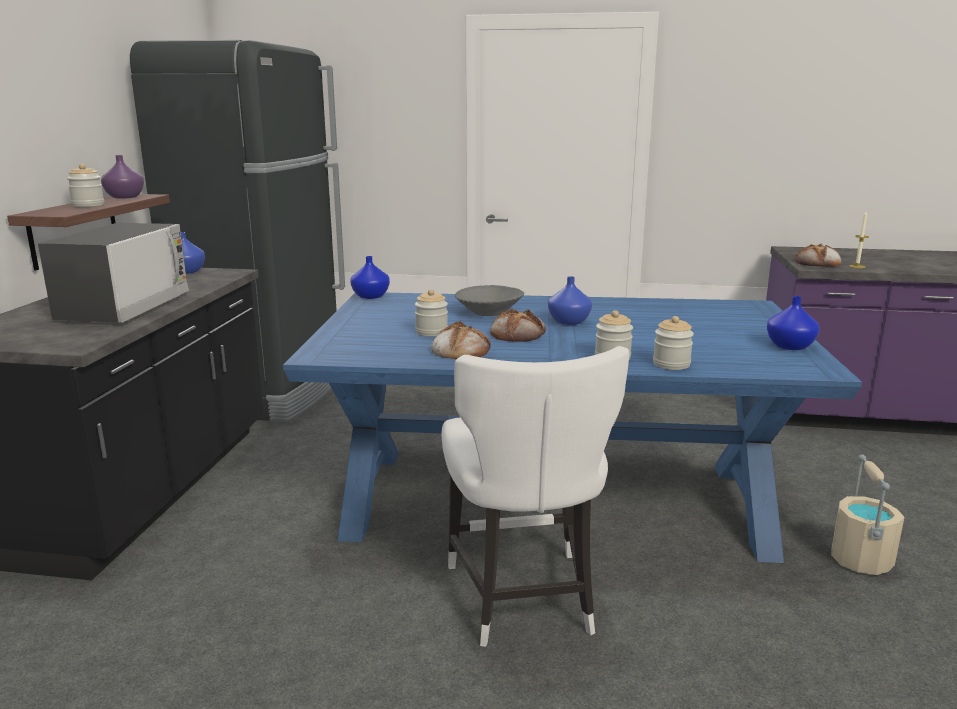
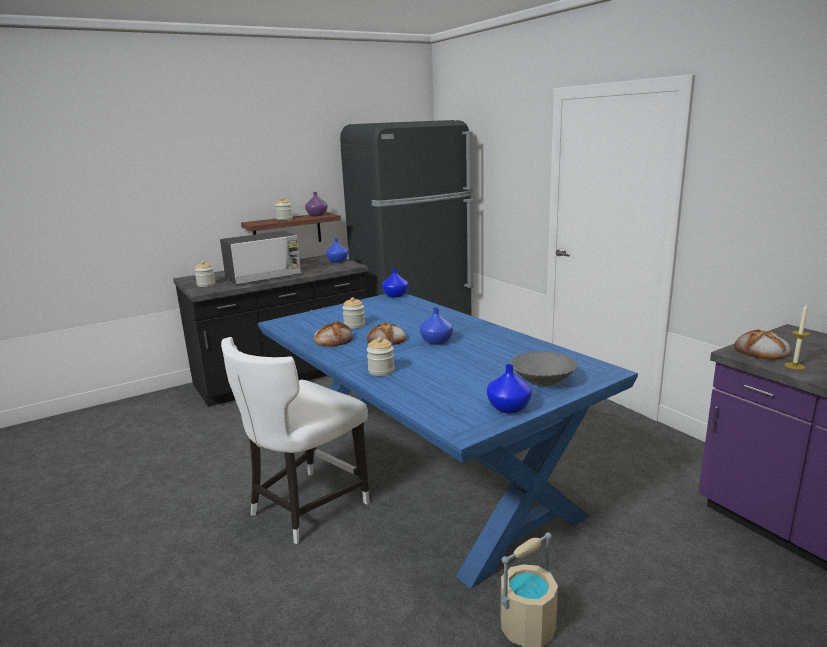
camera: 50 degrees right, 0 degrees up
grey bowl [455,285,524,316] -> grey bowl moved to [510,351,578,386]
jar [653,316,694,370] -> jar moved to [194,261,215,287]

